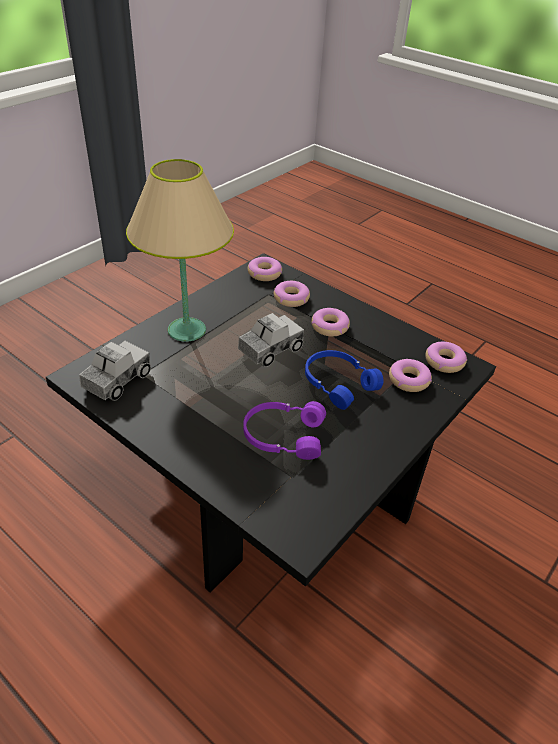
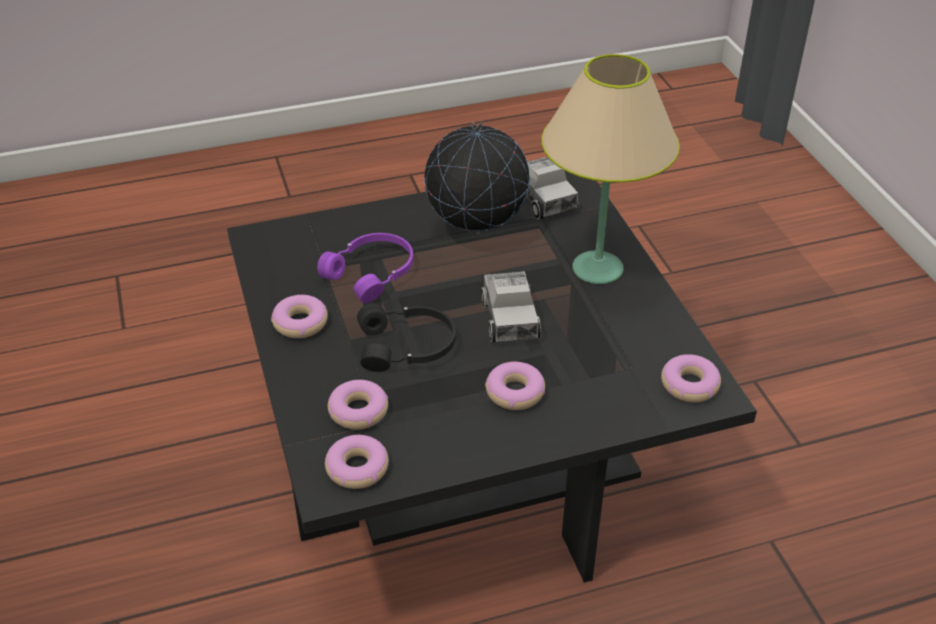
camera: 125 degrees right, 0 degrees up
donut [273,281,310,307] -> donut moved to [271,295,328,338]
blue headphones [305,350,384,410] -> black headphones [357,304,456,372]
none -> globe [424,122,530,234]

